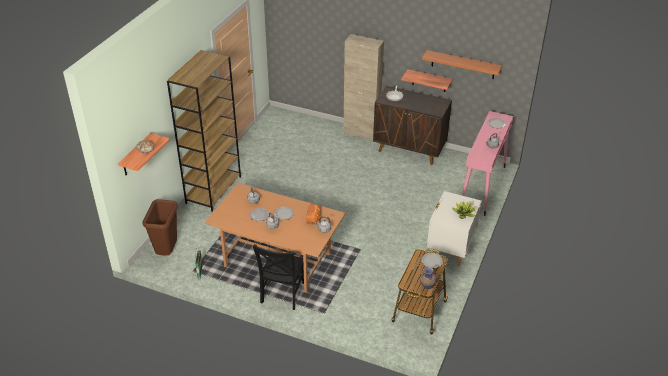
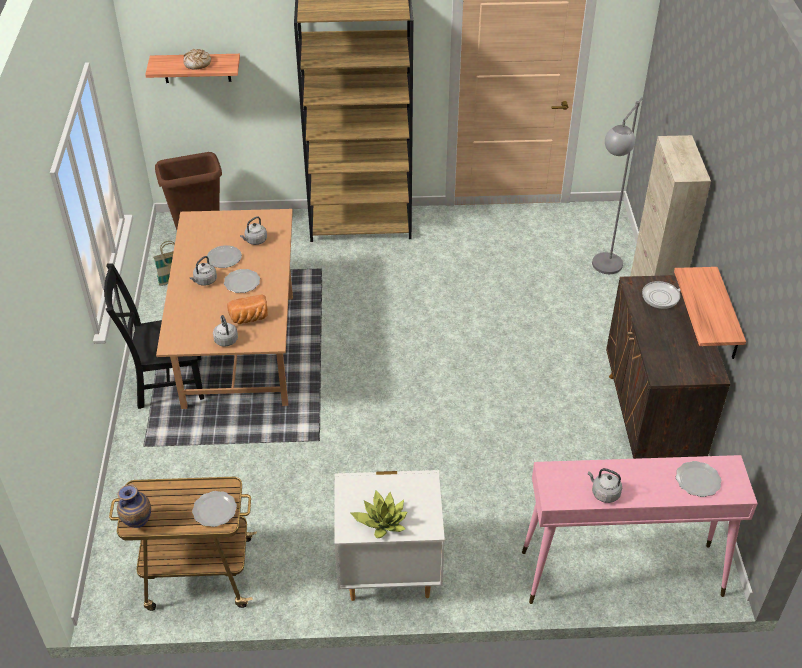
camera: 65 degrees right, 5 degrees up
shelf [422,50,502,79] -> none
none -> grey floor lamp [592,97,643,274]

